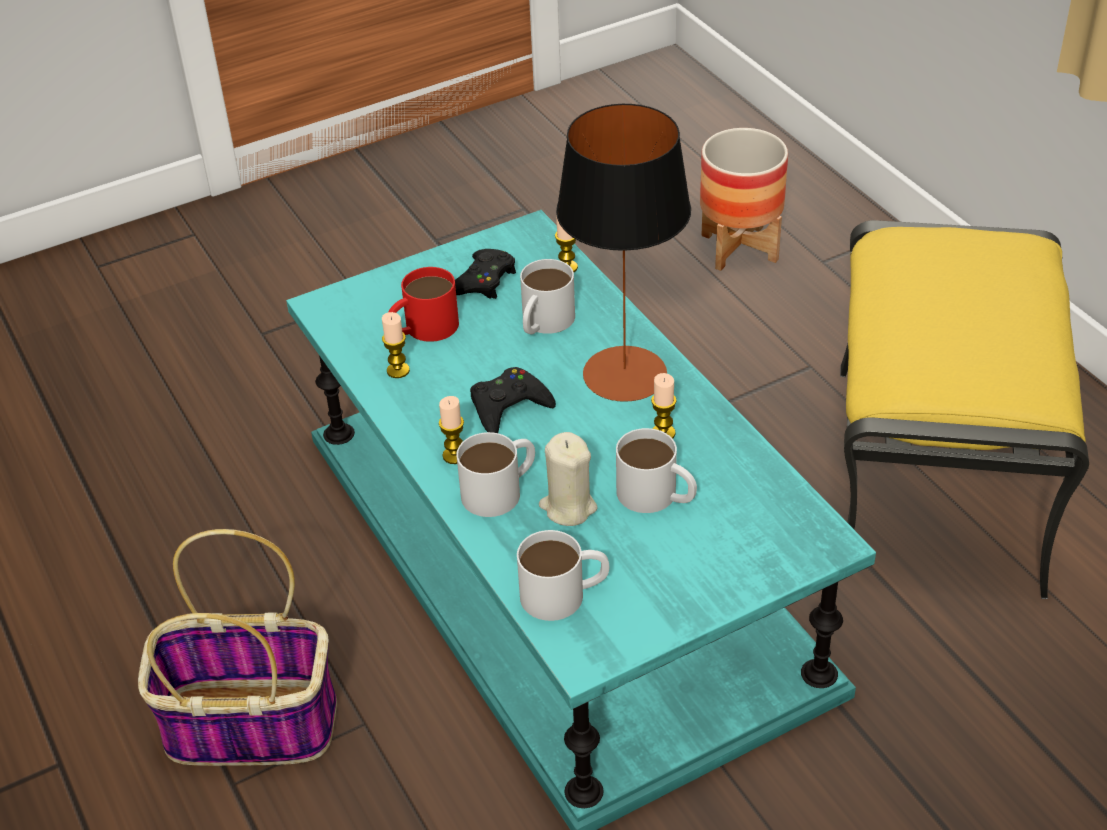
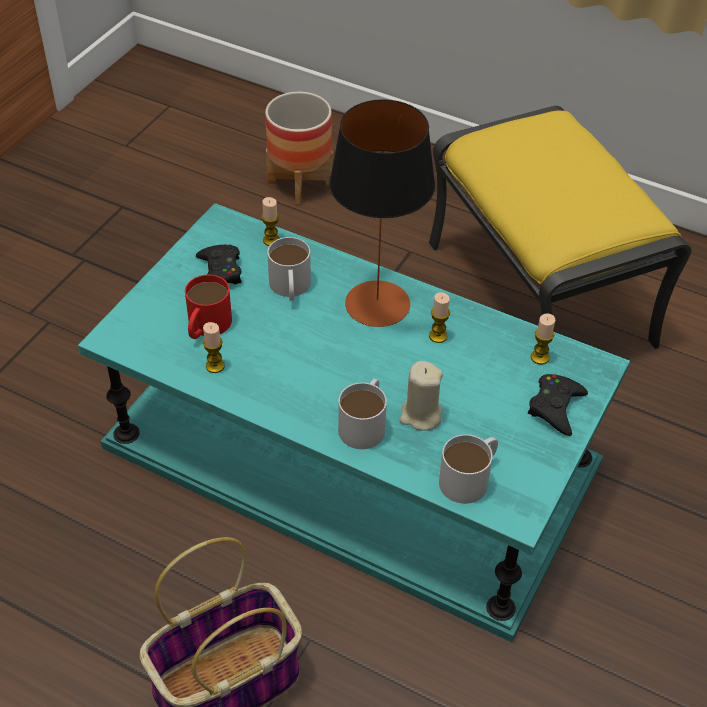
camera: 35 degrees left, 5 degrees up
candle [439,396,464,464] -> candle moved to [531,313,555,364]
black game controller [470,367,556,433] -> black game controller moved to [528,374,588,436]
white mug [616,428,697,513] -> none

